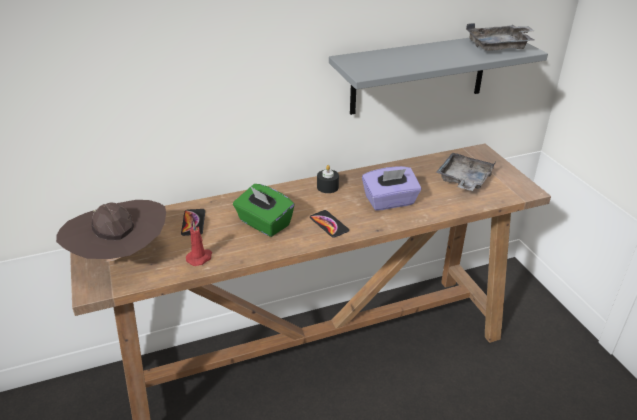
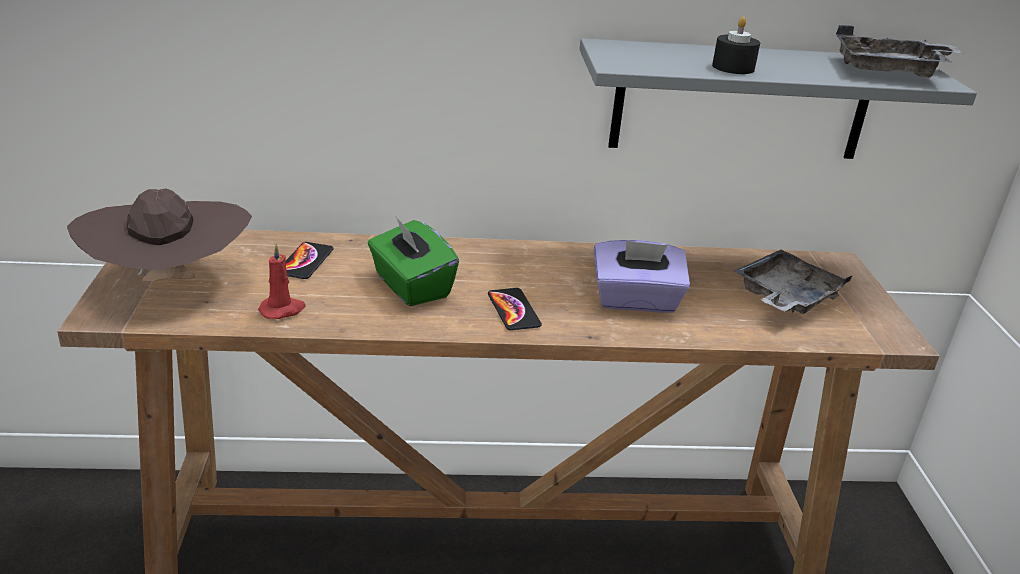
camera: 15 degrees right, 5 degrees down
black candle [317,165,339,193] -> black candle moved to [712,17,760,74]

